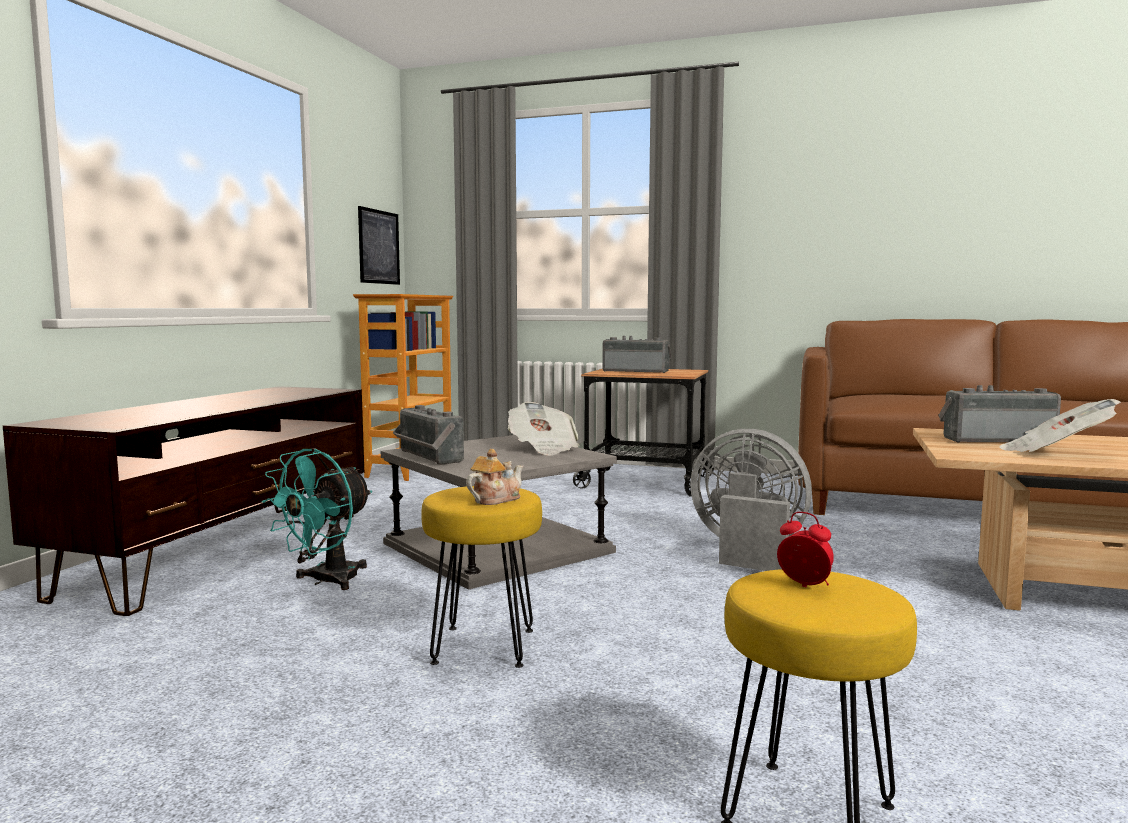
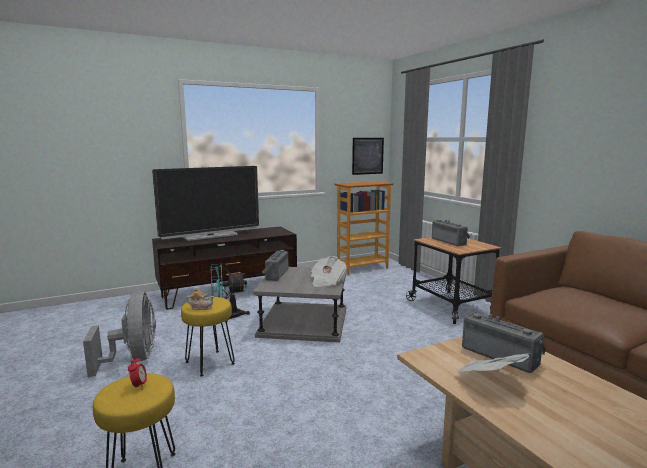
camera: 45 degrees right, 5 degrees up
grey fan [690,429,812,571] -> grey fan moved to [83,291,156,377]
none -> television [152,166,259,241]

